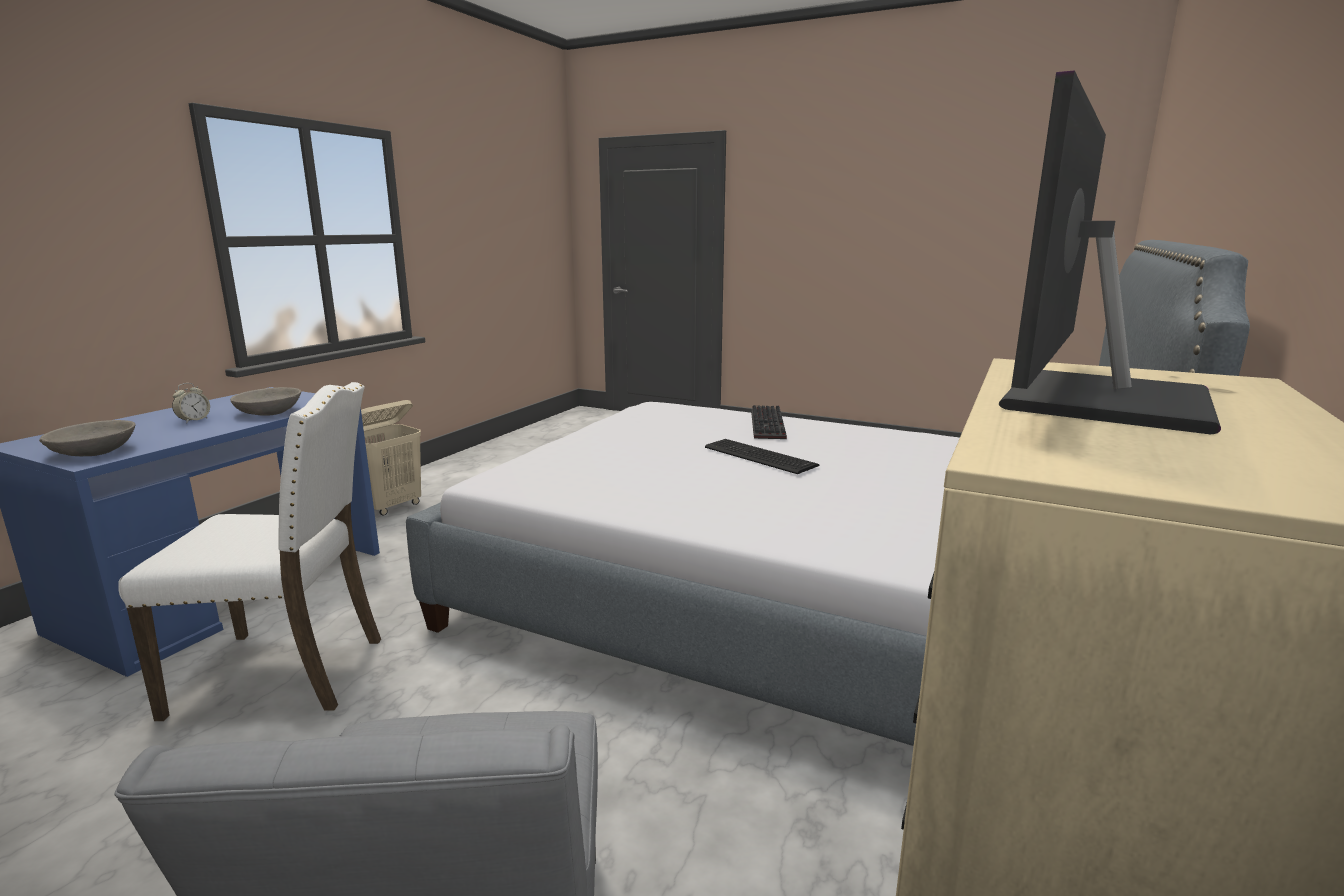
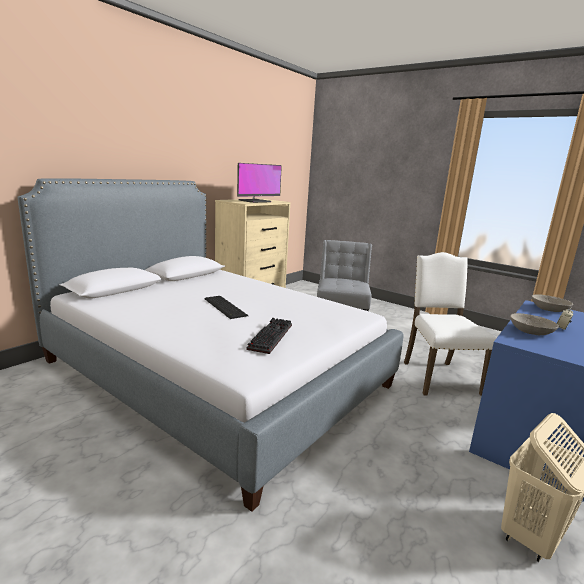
camera: 170 degrees left, 0 degrees up
white chair [118,382,381,721] -> white chair turned 75 degrees clockwise [404,252,496,396]
keyboard [751,405,787,439] -> keyboard moved to [246,318,292,354]

